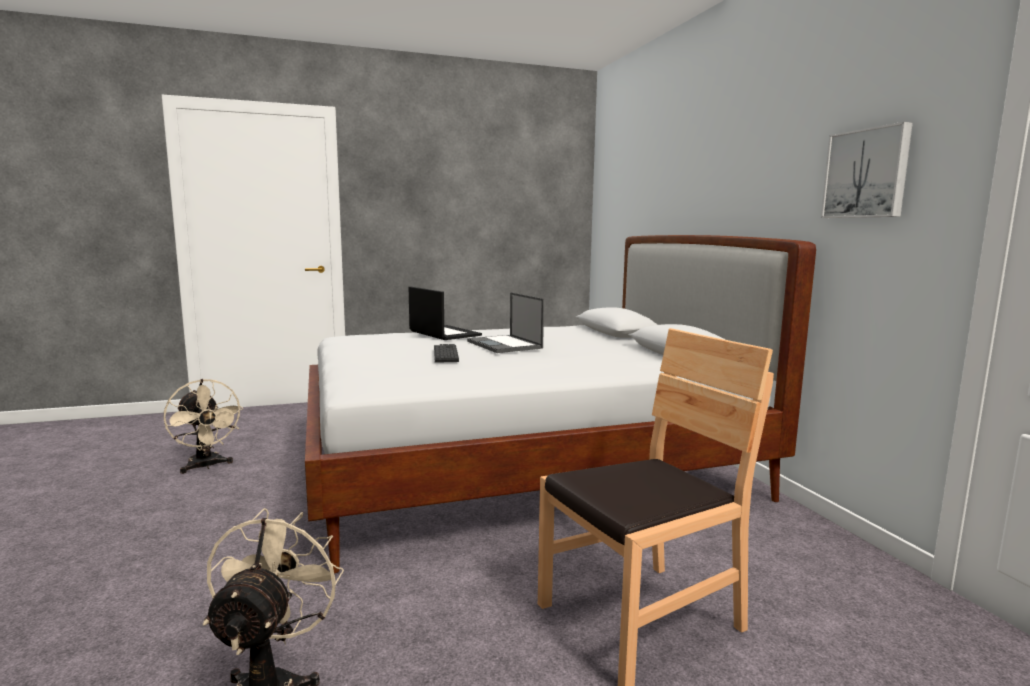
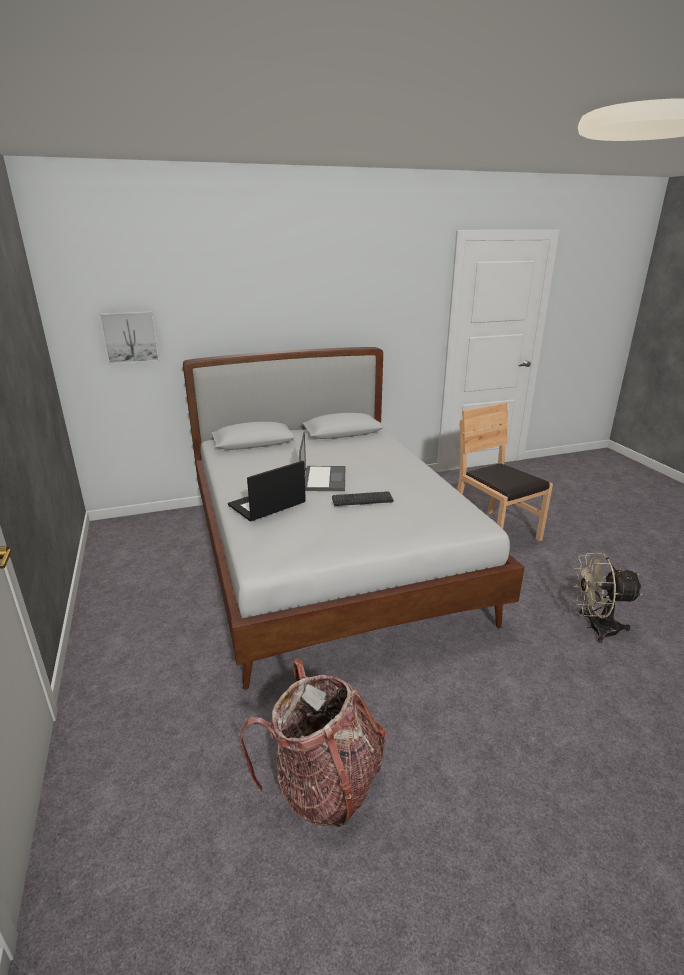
camera: 90 degrees left, 15 degrees up
beige fan [164,379,243,474] -> backpack [240,658,386,827]
laptop [467,292,544,353] -> laptop turned 60 degrees counterclockwise [299,432,345,491]
picture [821,122,913,218] -> picture moved to [99,311,159,364]

